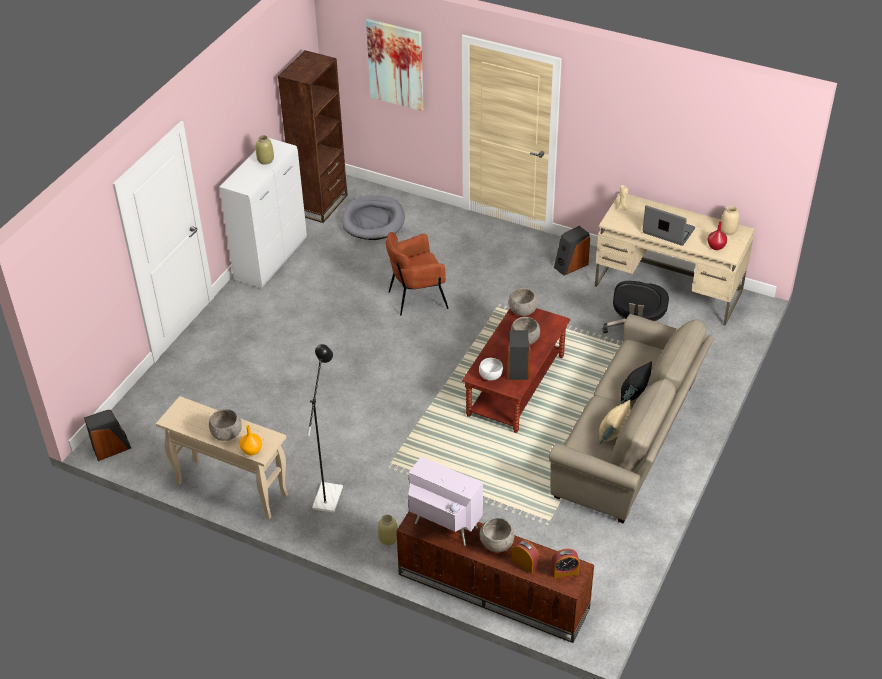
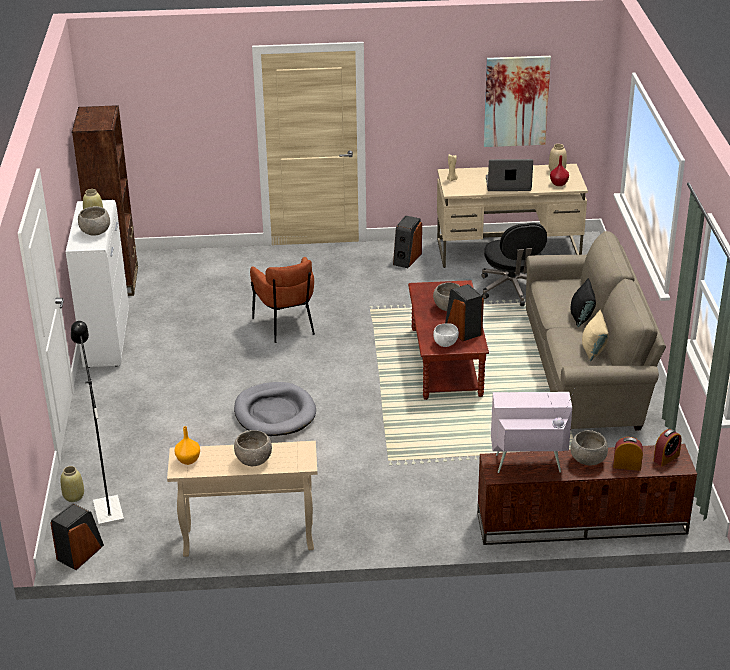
camera: 30 degrees left, 10 degrees down
orange vase [240,425,262,456] -> orange vase moved to [175,426,200,465]
black floor lamp [307,344,343,513] -> black floor lamp moved to [71,321,124,526]
grey dog bed [342,195,405,240] -> grey dog bed moved to [234,382,316,436]
picture [366,19,423,111] -> picture moved to [484,56,551,147]
beige vase [378,515,398,546] -> beige vase moved to [61,466,84,502]
brown armchair [385,232,449,315] -> brown armchair turned 60 degrees counterclockwise [250,257,315,343]
grey bowl [508,288,538,316] -> grey bowl moved to [78,206,110,236]

